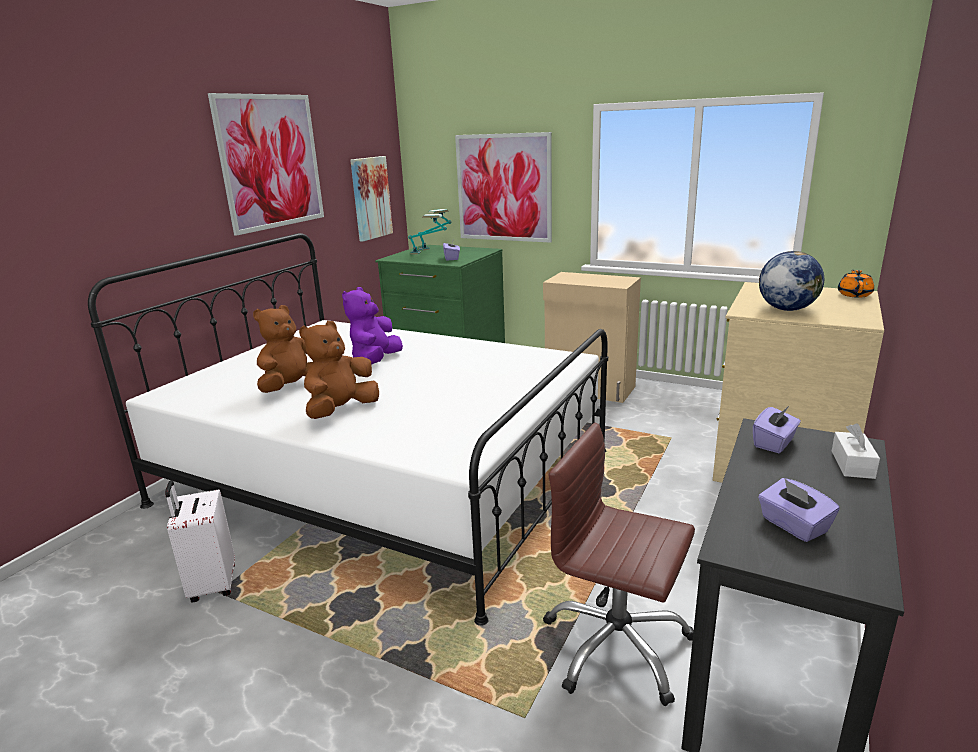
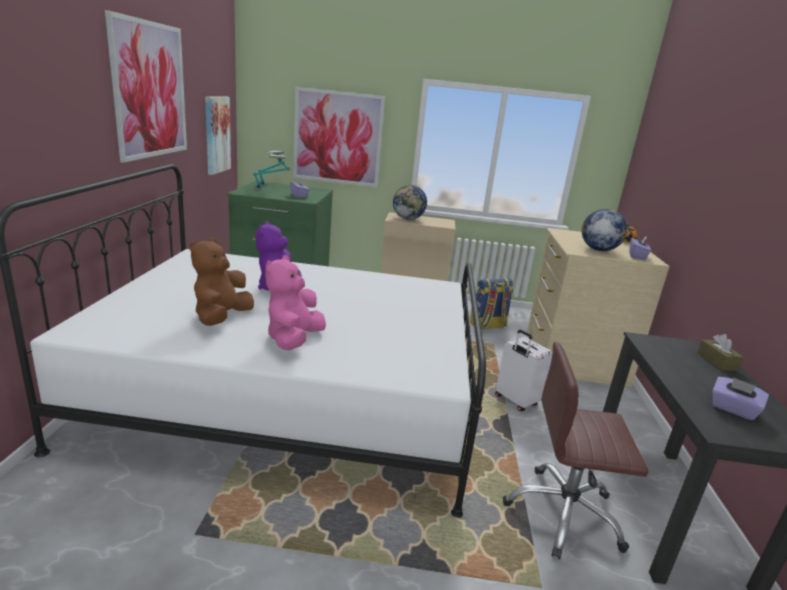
camera: 25 degrees left, 0 degrees up
white suitcase [165,480,235,603] -> white suitcase moved to [495,330,553,411]
brown plush toy [299,321,379,419] -> pink plush toy [265,255,326,350]
purple tissue box [753,405,801,453] -> purple tissue box moved to [629,236,651,260]
white tissue box [832,423,880,479] -> brown tissue box [697,334,744,371]
none -> globe [393,185,427,220]
none -> backpack [470,278,513,329]

